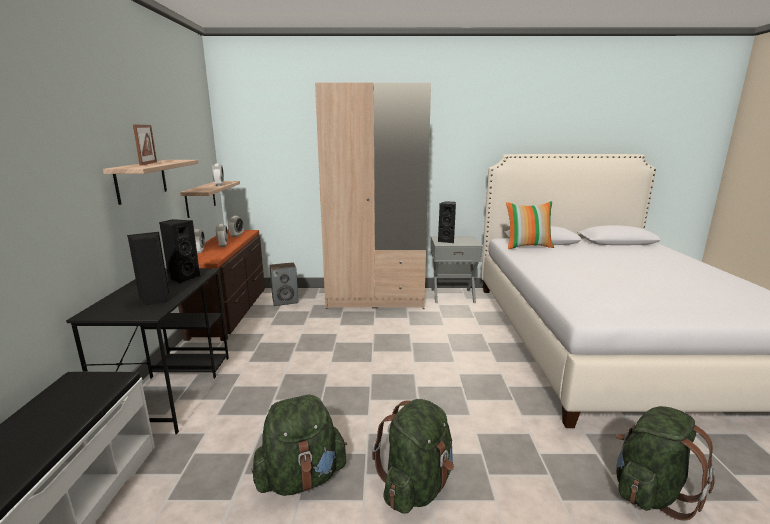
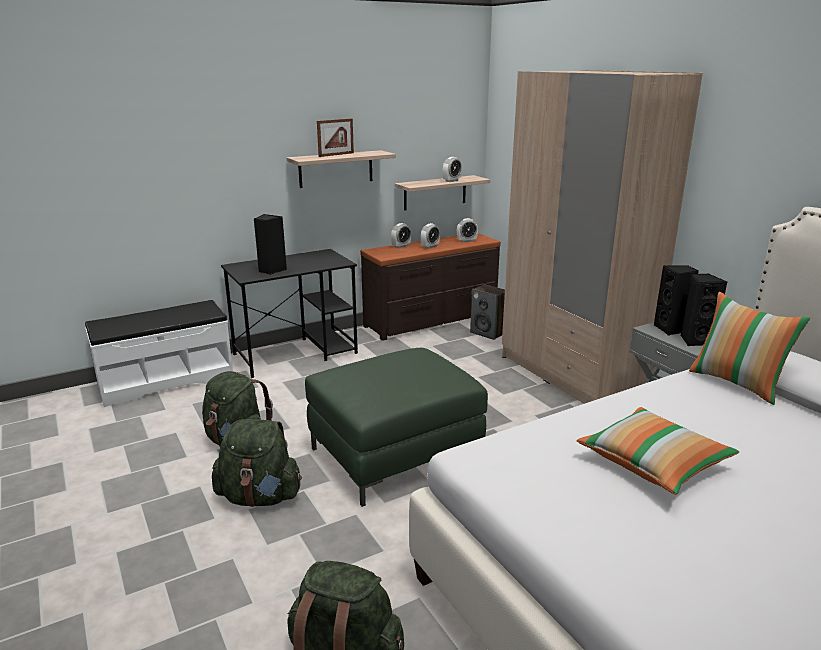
camera: 60 degrees right, 5 degrees up
black speaker [159,219,200,284] -> black speaker moved to [681,274,727,346]
none -> green ottoman [305,348,488,507]
none -> pillow [577,407,739,495]

